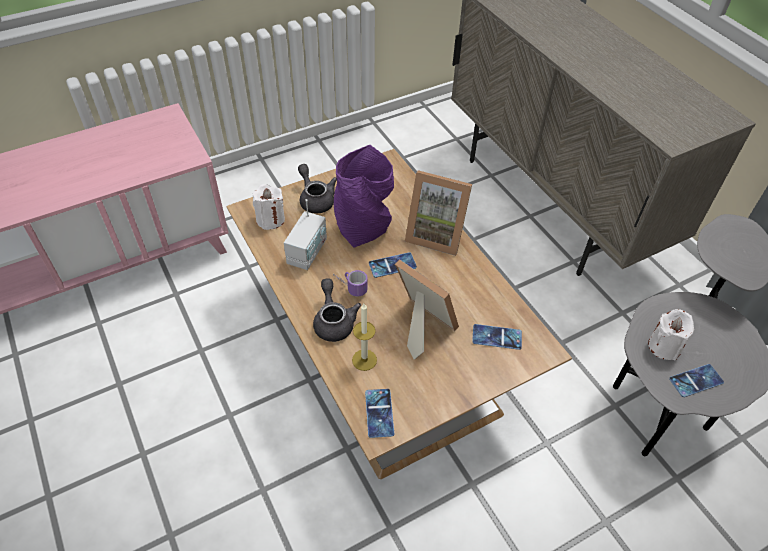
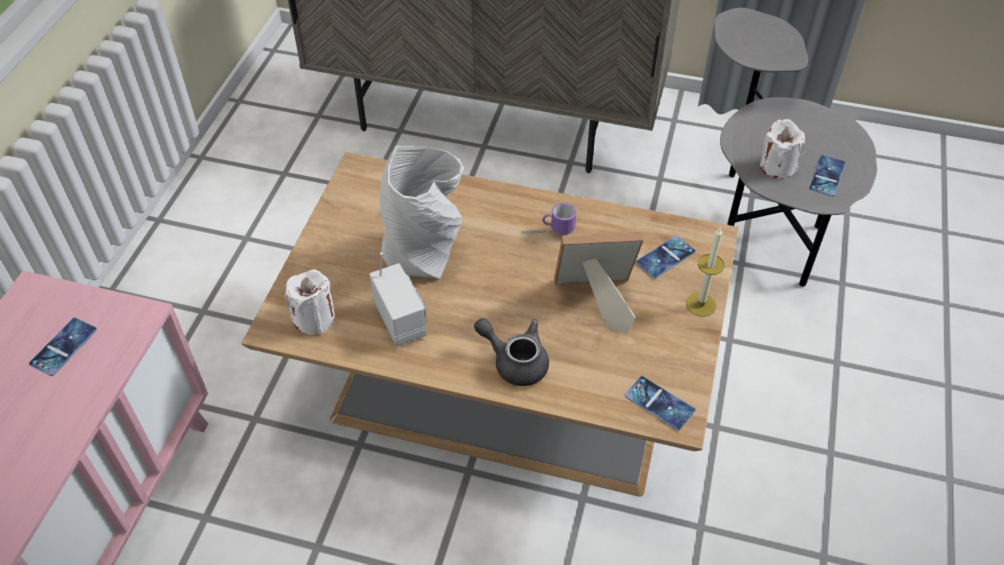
camera: 45 degrees left, 0 degrees up
grey teapot [298,164,337,214] -> none
mug [333,270,368,297] -> mug moved to [521,203,576,235]
purple vase [334,145,394,248] -> grey vase [379,146,463,279]
candle [352,304,377,371] -> candle moved to [686,228,724,317]
phone [369,252,417,278] -> phone moved to [29,318,97,376]
picture frame [405,170,472,256] -> none

